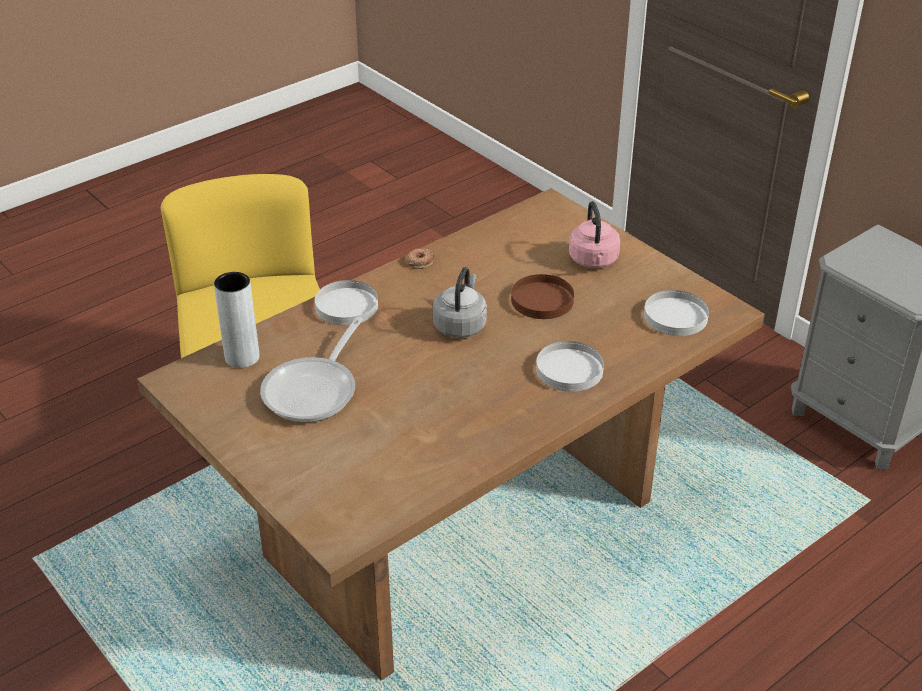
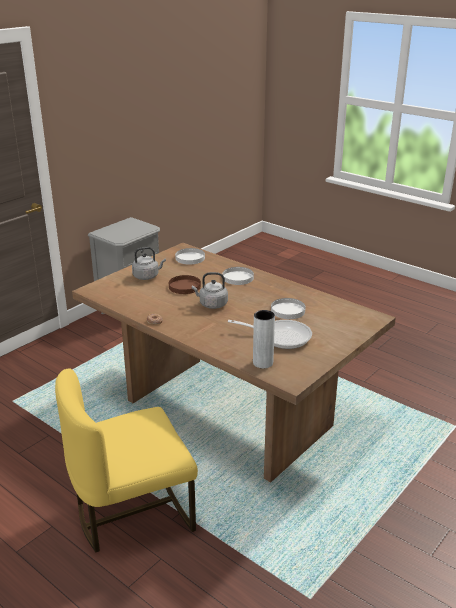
camera: 100 degrees left, 10 degrees down
white plate [315,280,378,325] -> white plate moved to [271,298,305,319]
pink kettle [569,201,620,268] -> grey kettle [132,247,166,280]

